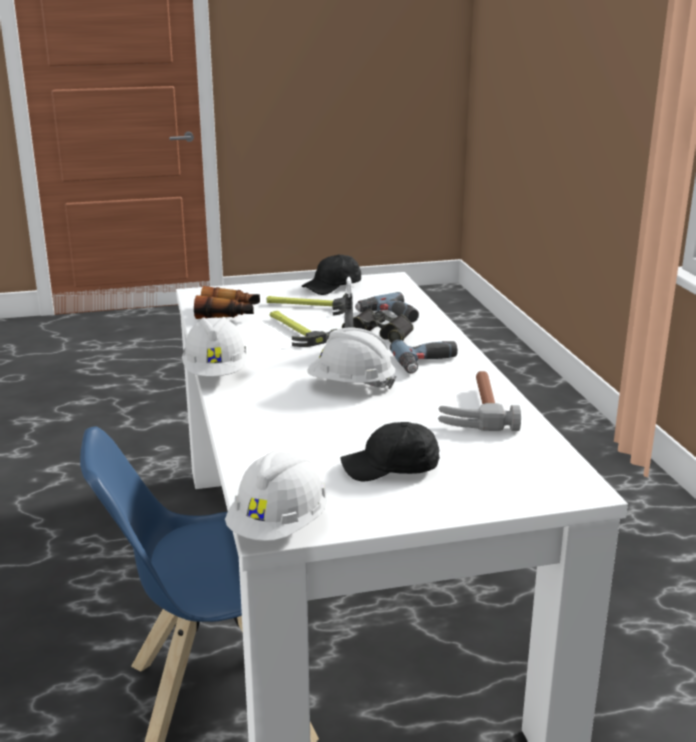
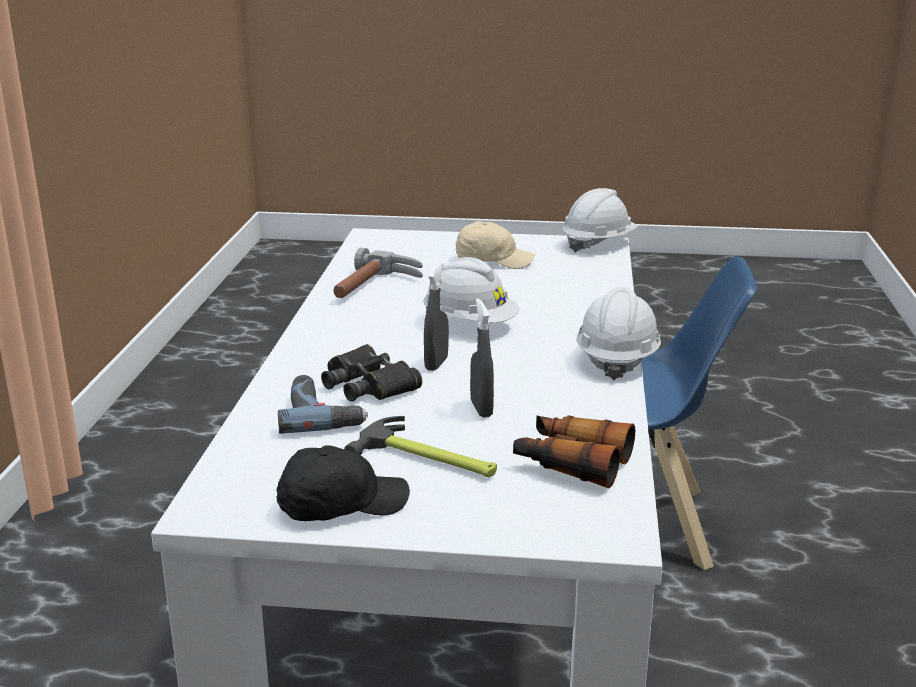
camera: 160 degrees left, 0 degrees up
hammer [270,311,337,347] -> grey spray bottle [470,298,494,417]
black cap [341,422,440,481] -> beige cap [455,221,535,269]
power drill [390,339,458,373] -> none

